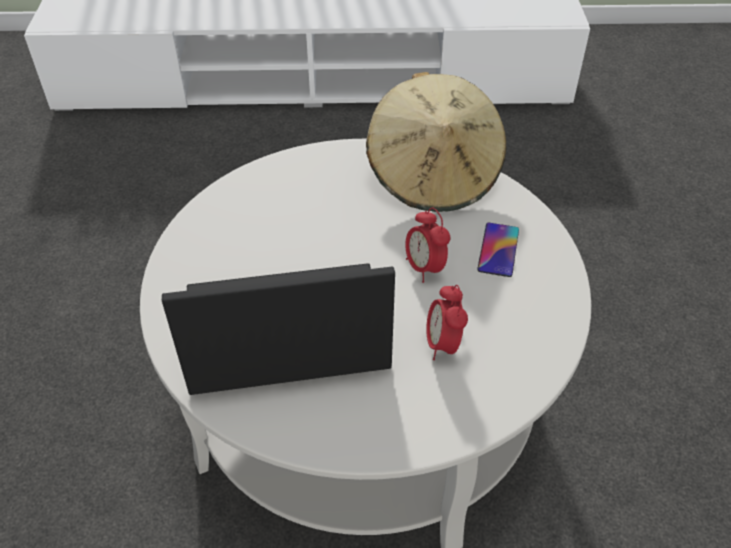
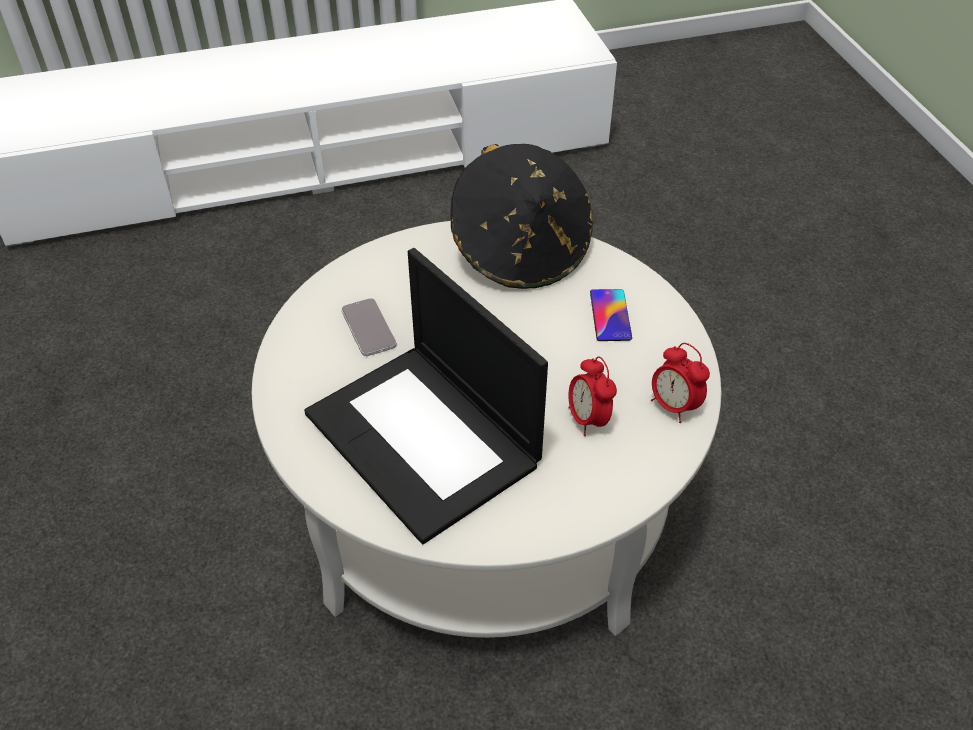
camera: 15 degrees left, 0 degrees up
laptop [162,263,395,395] -> laptop turned 105 degrees counterclockwise [304,248,548,544]
beige hat [366,72,506,212] -> black hat [450,144,593,289]
alarm clock [405,208,450,283] -> alarm clock moved to [651,343,710,423]
none -> phone [341,298,397,356]

